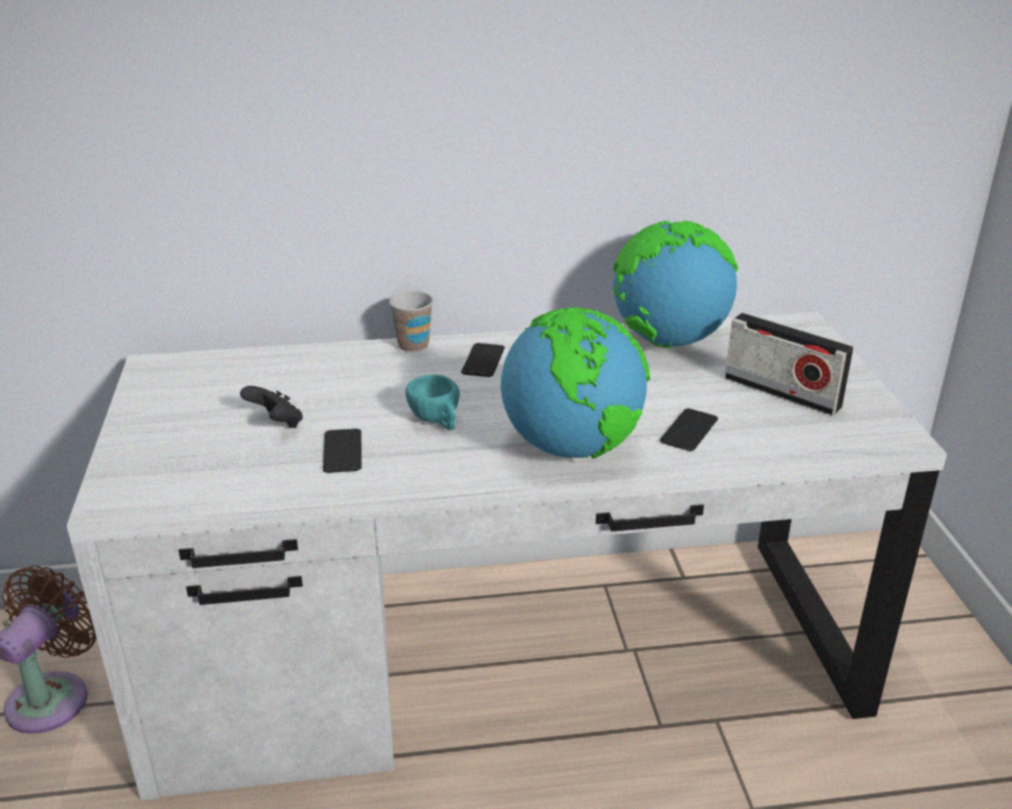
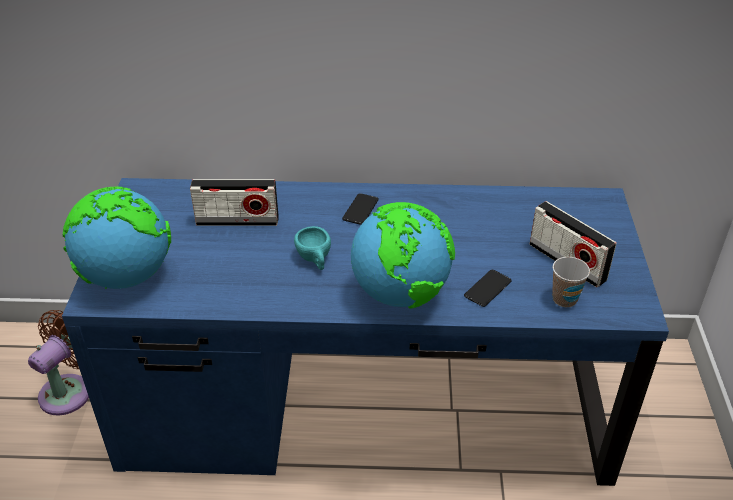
camera: 10 degrees right, 10 degrees up
white desk [67,311,947,801] -> blue desk [62,178,669,486]
black game controller [240,386,303,428] -> none
phone [323,429,362,473] -> none
cup [389,291,434,352] -> cup moved to [552,257,590,307]
globe [613,221,738,348] -> globe moved to [63,186,171,289]
none -> radio [190,179,279,226]

